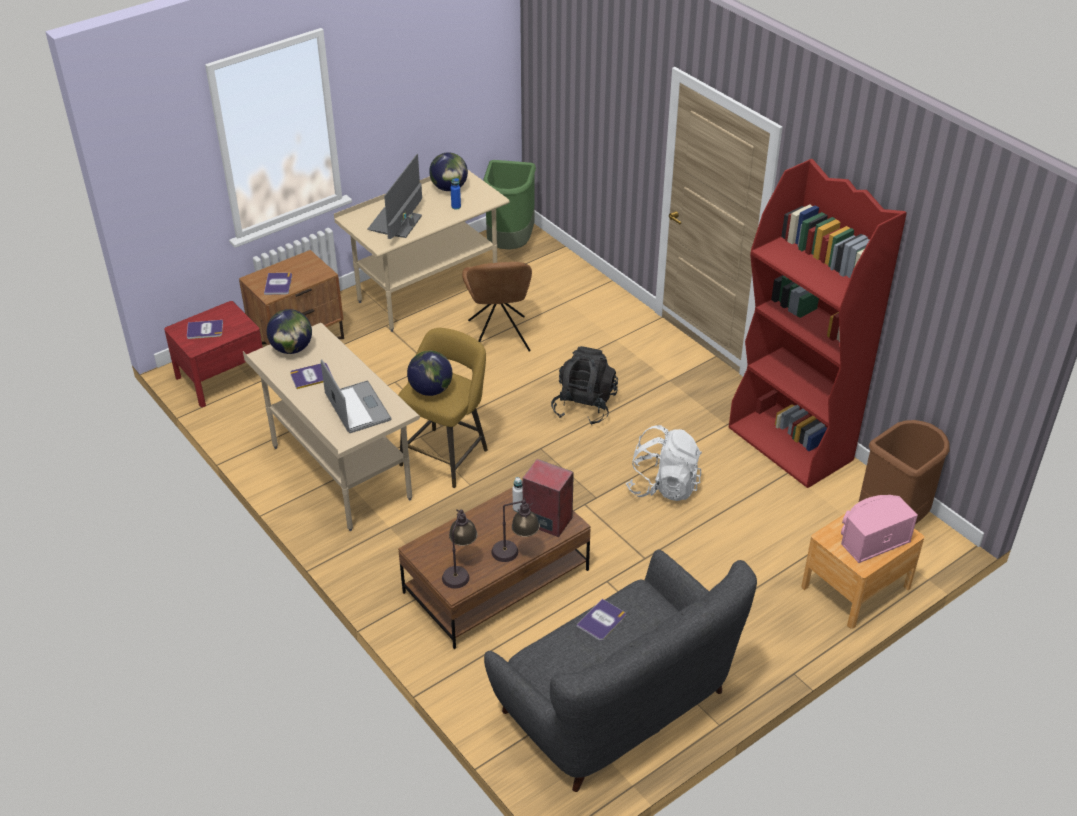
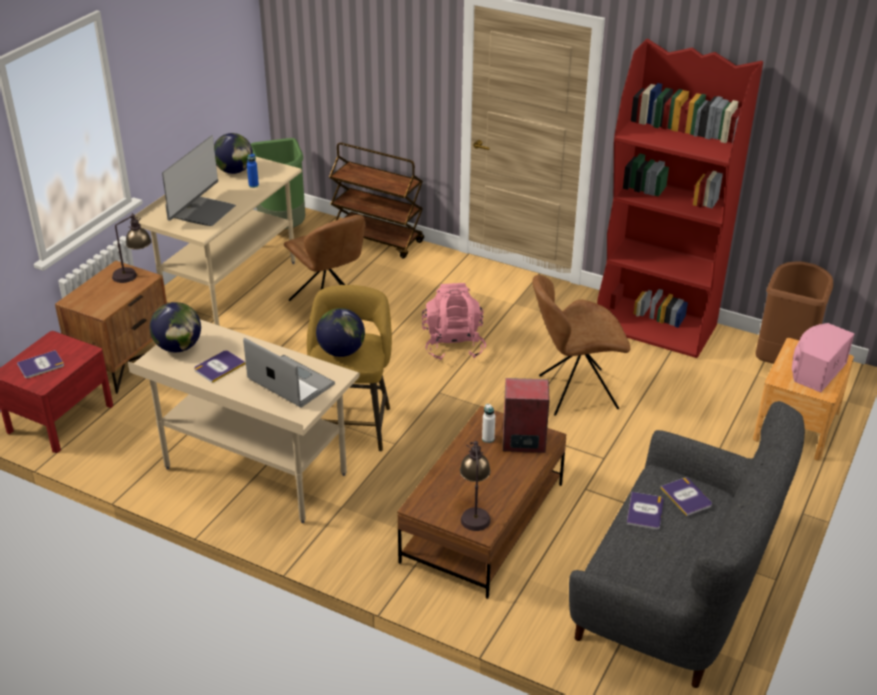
camera: 25 degrees left, 5 degrees down
book [264,273,292,295] -> book moved to [661,478,712,516]
monitor [368,154,422,239] -> monitor turned 150 degrees counterclockwise [162,135,236,226]
table lamp [491,497,540,562] -> table lamp moved to [112,213,152,283]
black backpack [551,346,618,425] -> pink backpack [422,283,486,360]
white backpack [626,425,702,501] -> brown chair [532,275,630,416]
none -> brown cart [329,142,424,259]

